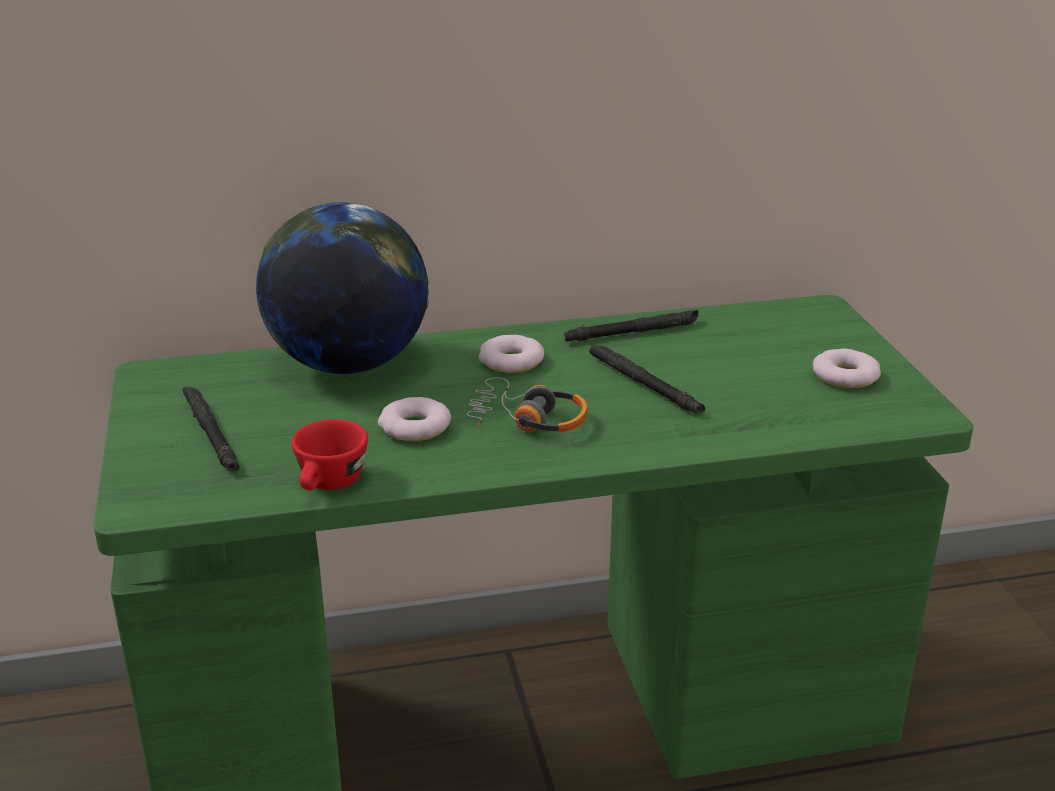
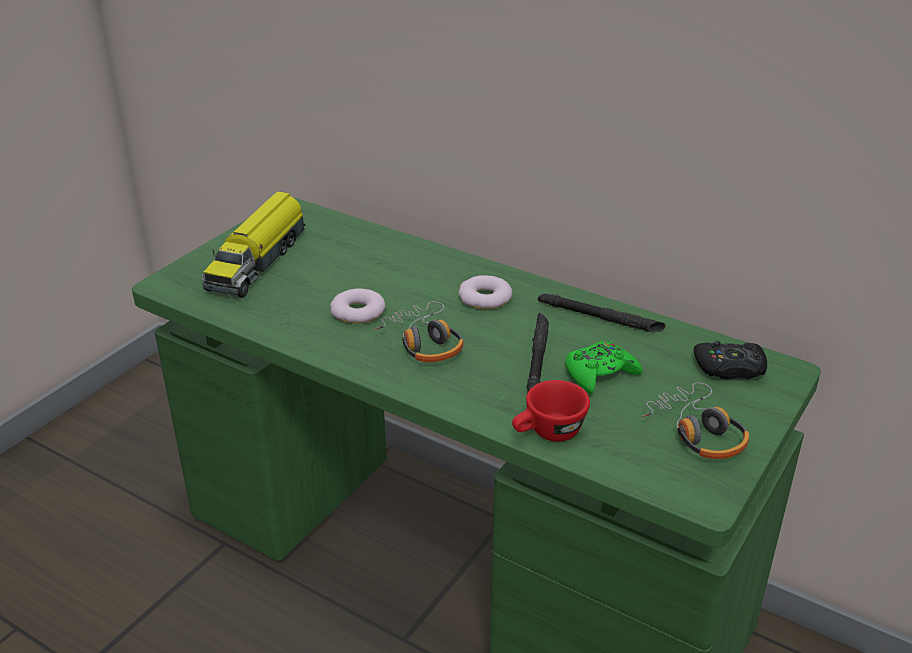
camera: 45 degrees right, 5 degrees up
black flashlight [182,386,240,471] -> toy truck [201,191,306,298]
globe [256,202,429,374] -> none
red cup [291,419,368,490] -> red cup moved to [512,380,590,442]
donut [813,349,881,388] -> headphones [642,383,749,459]
none -> green game controller [565,340,643,394]
none -> black game controller [694,341,767,379]

